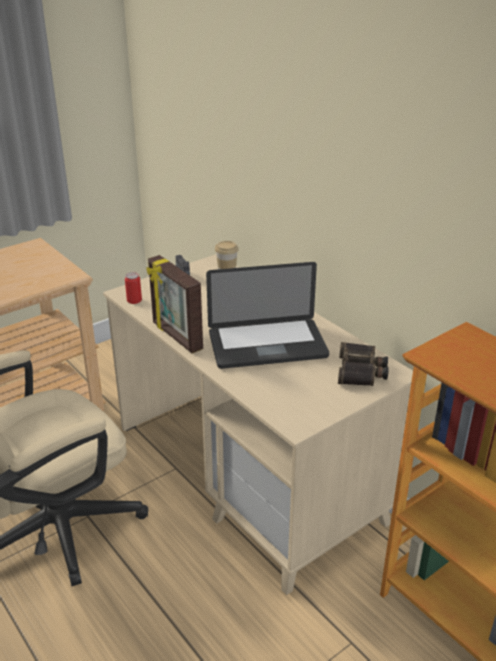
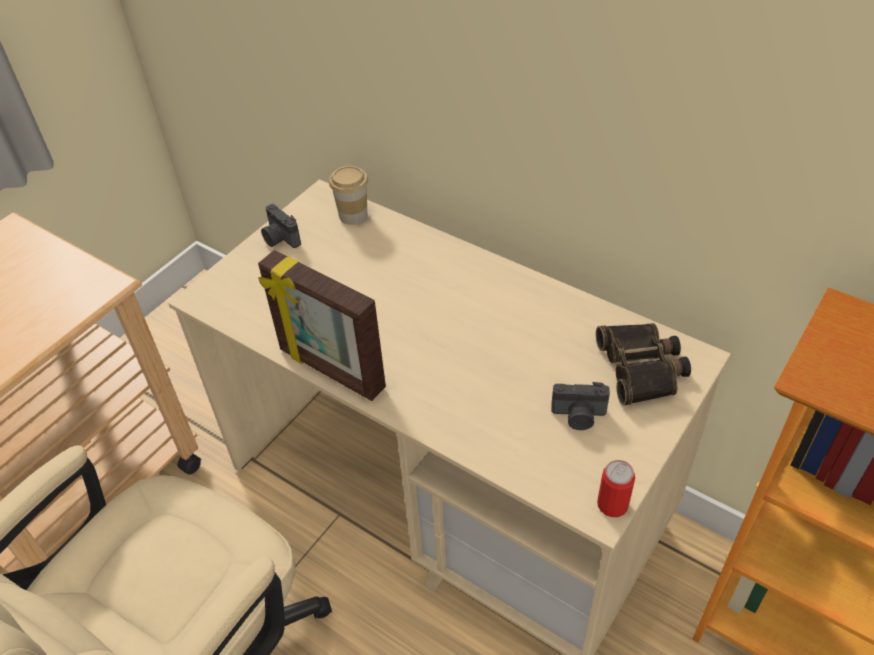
camera: 15 degrees left, 15 degrees up
can [125,272,142,304] -> can moved to [597,460,635,517]
laptop [206,262,329,369] -> none
none -> camera [551,382,610,430]

